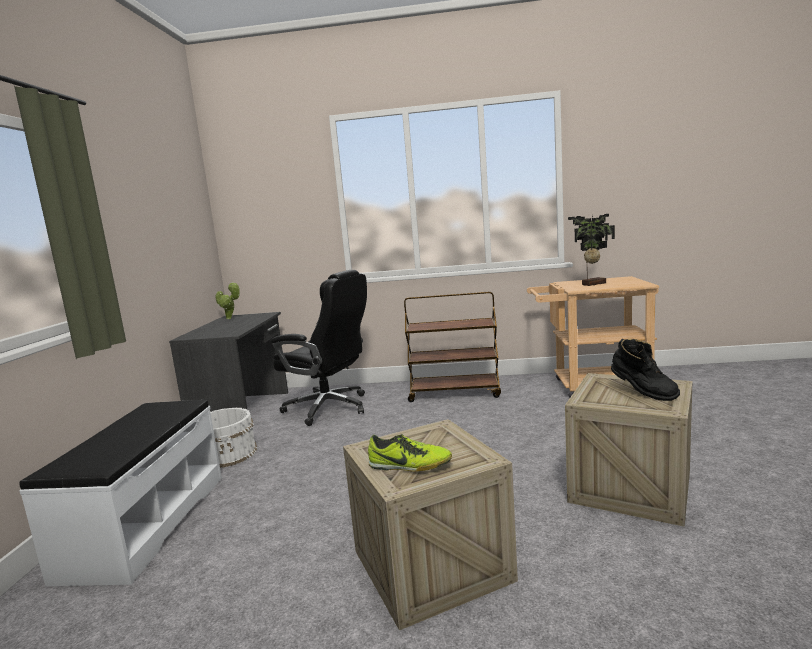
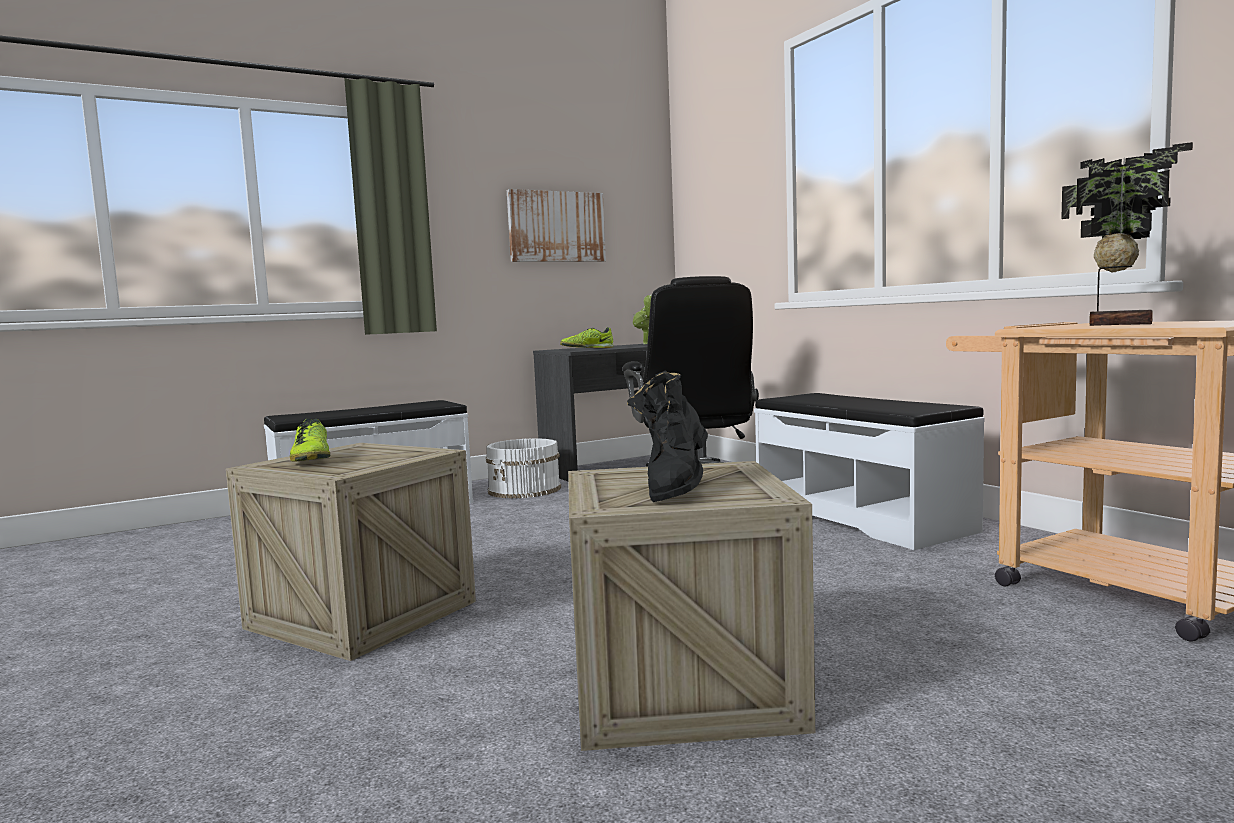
camera: 55 degrees right, 5 degrees down
brown cart [404,292,501,402] -> white bench [754,393,985,550]
none -> picture [507,189,606,262]
none -> shoe [560,327,614,348]

